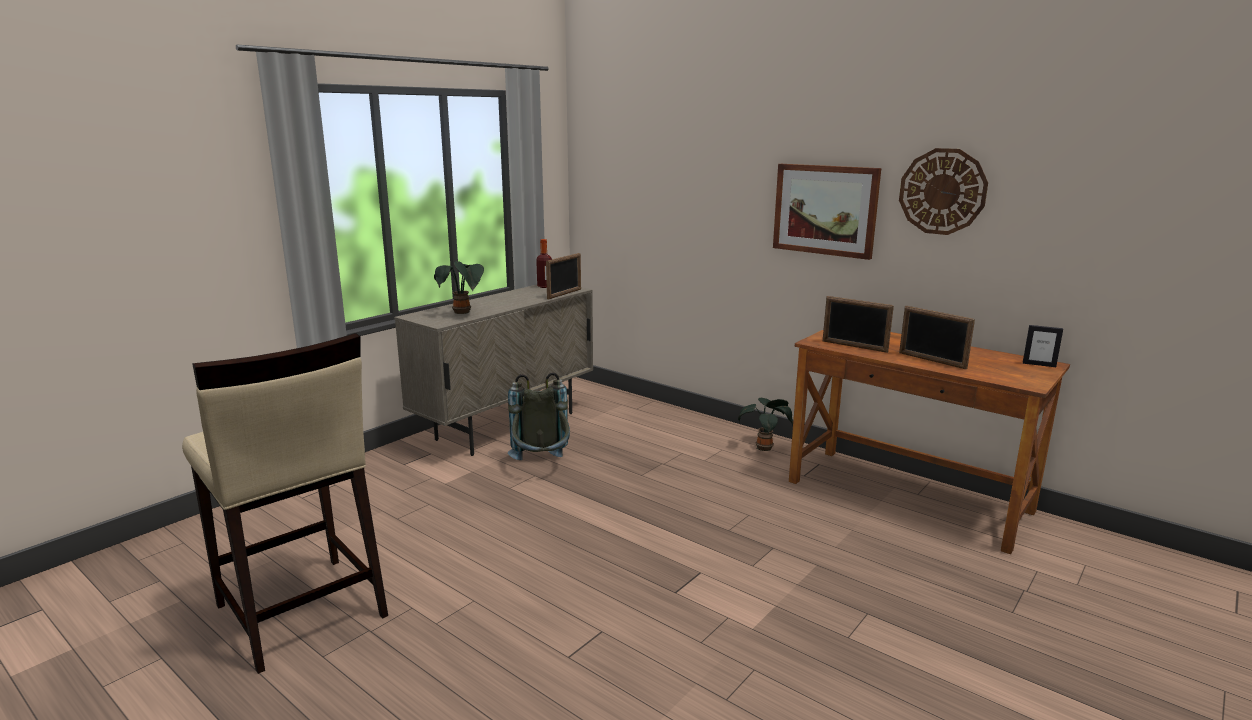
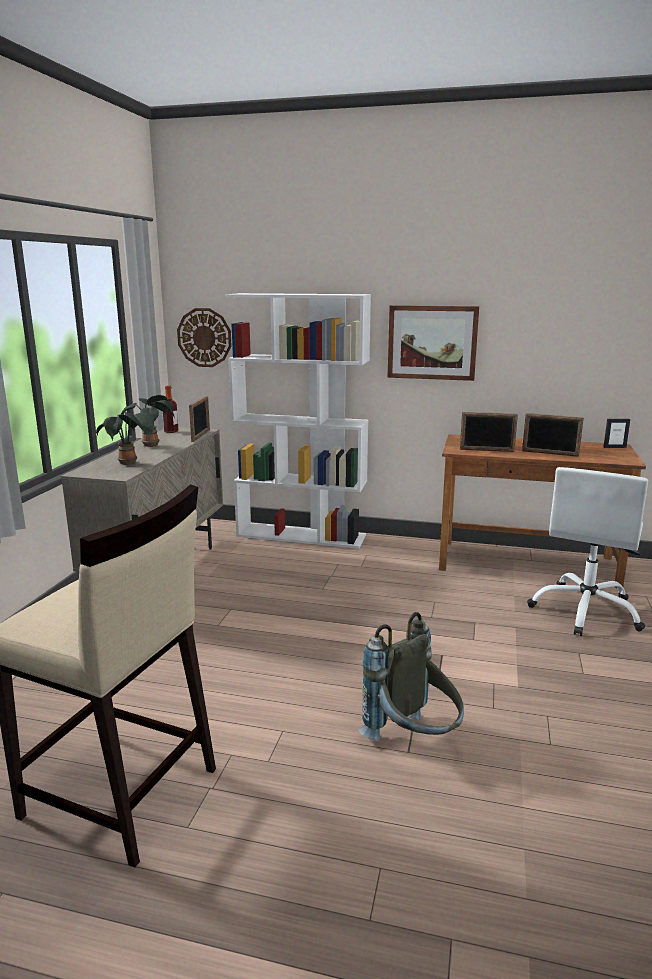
camera: 25 degrees left, 0 degrees up
grey backpack [508,372,570,460] -> grey backpack moved to [359,612,464,741]
potted plant [738,398,793,451] -> potted plant moved to [121,395,174,447]
wall clock [899,148,988,235] -> wall clock moved to [177,308,232,367]
none -> white bookcase [225,293,371,549]
none -> white office chair [527,467,648,636]

